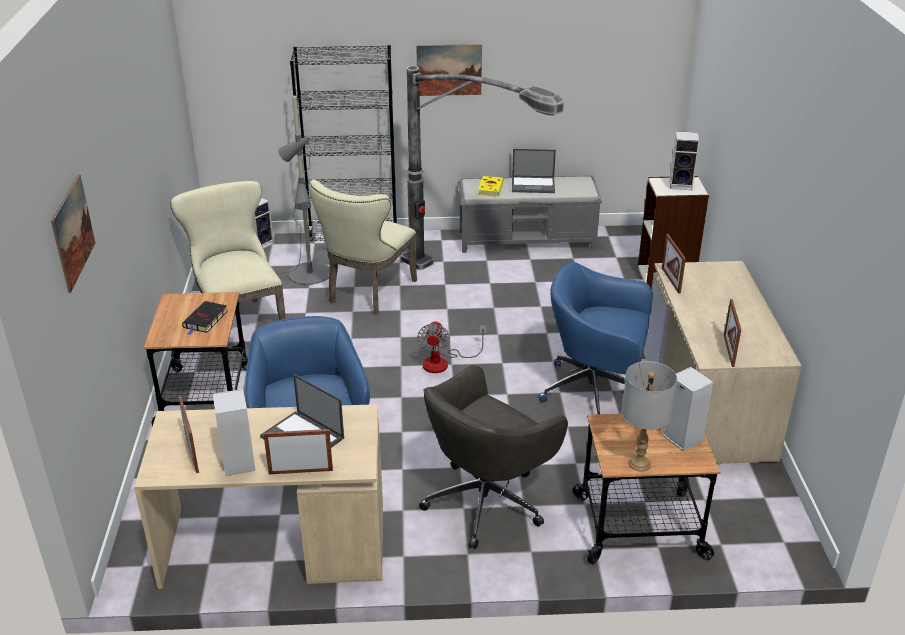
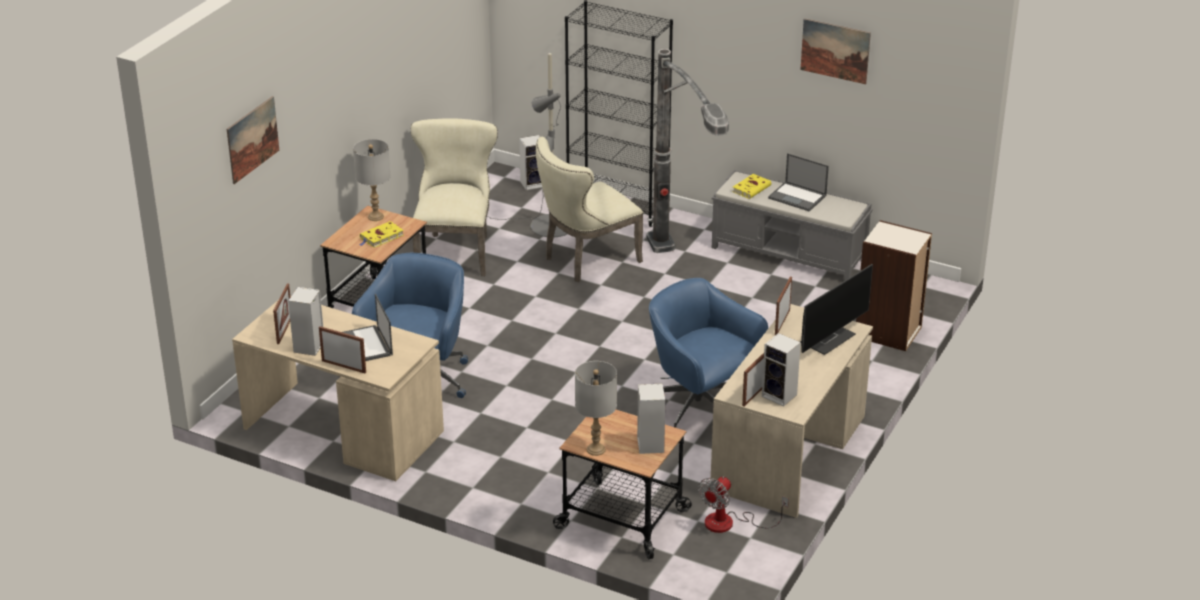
camera: 30 degrees right, 0 degrees up
black book [182,301,228,335] -> yellow book [359,221,404,248]
picture [416,44,482,96] -> picture moved to [800,19,871,84]
fan [417,321,487,373] -> fan moved to [699,476,789,533]
grey office chair [419,365,568,549] -> none
speaker [669,131,699,190] -> speaker moved to [762,333,801,406]
none -> grey table lamp [353,139,390,221]
none -> monitor [800,264,873,355]

